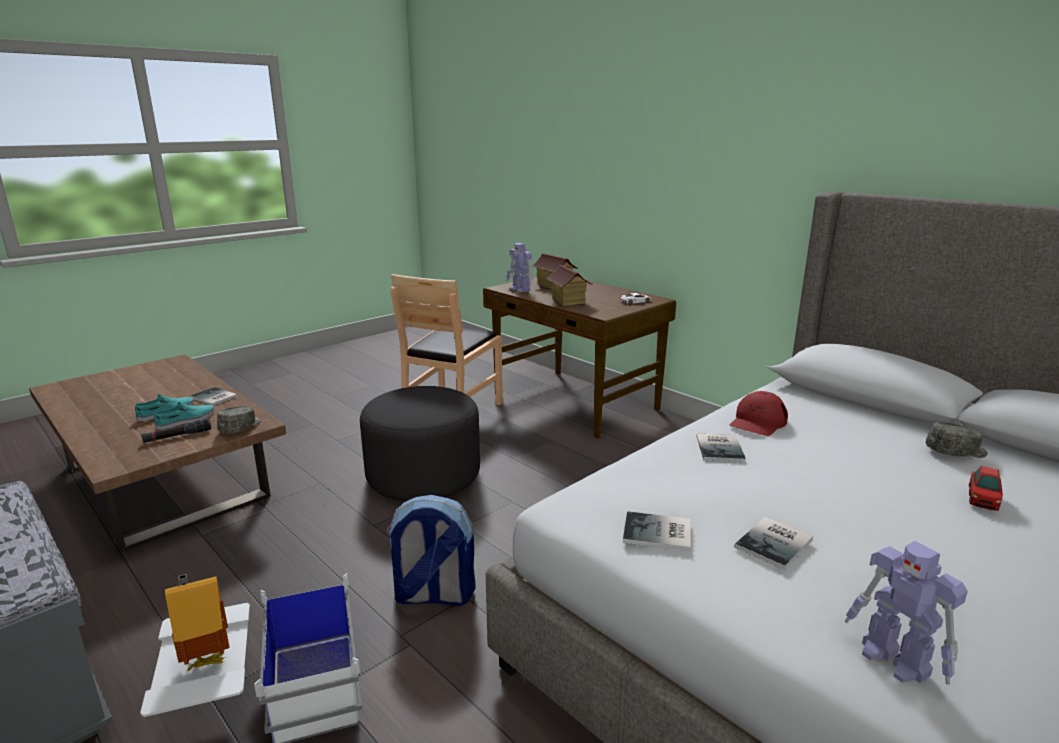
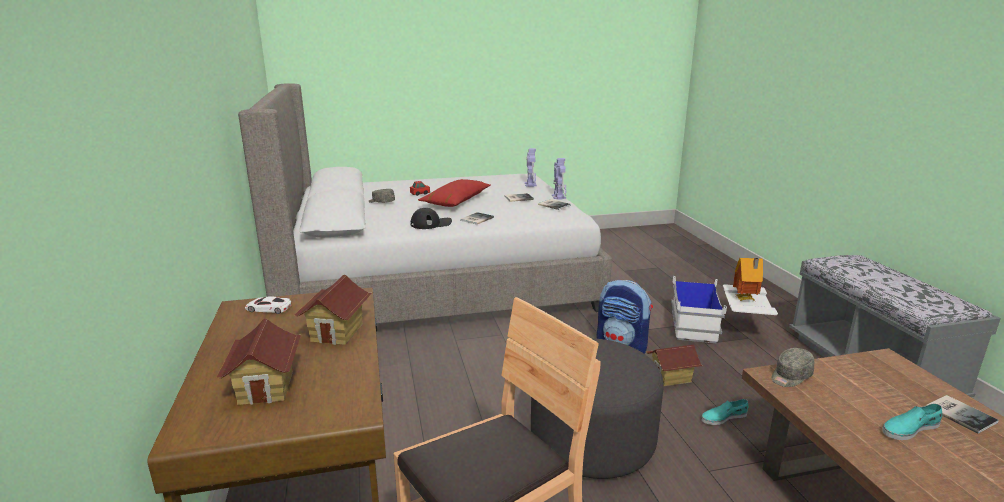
camera: 150 degrees left, 0 degrees up
black flashlight [141,418,211,443] -> none
turquoise shoe [154,402,214,430] -> turquoise shoe moved to [701,399,749,425]
book [190,387,238,406] -> book moved to [927,395,999,434]
toy robot [506,243,533,292] -> toy robot moved to [552,158,566,200]
red cap [730,391,788,436] -> black cap [410,208,452,229]
none -> red pillow [418,179,491,207]
none -> toy house [646,345,703,386]

